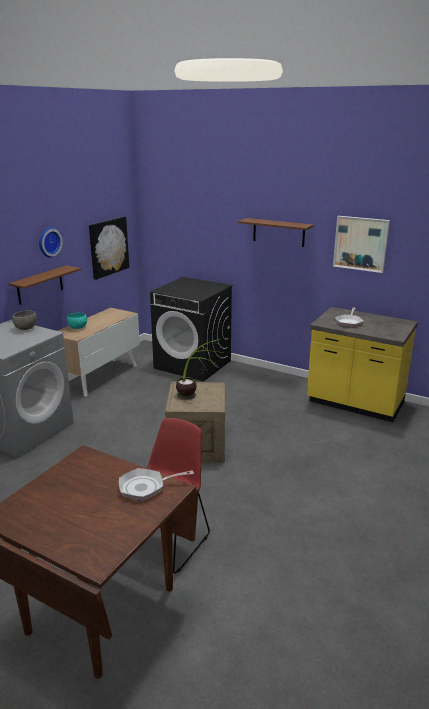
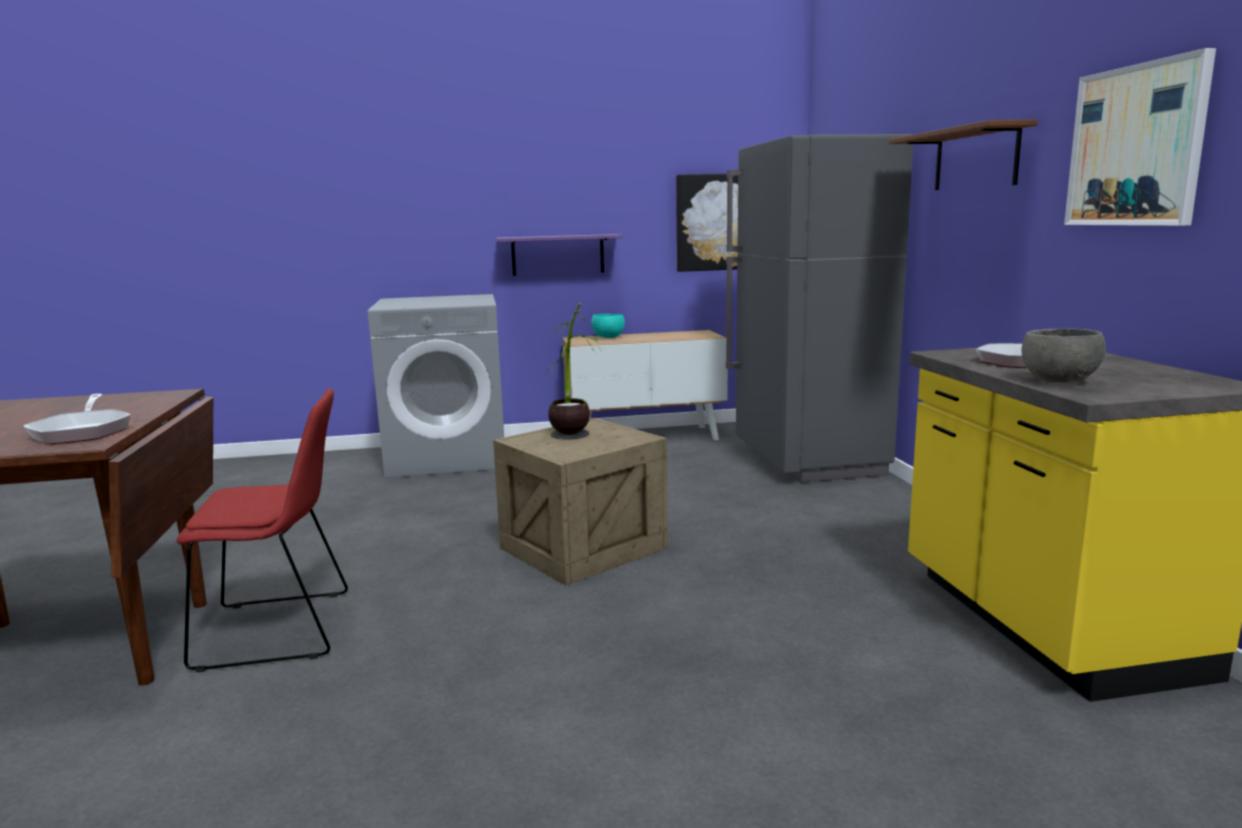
camera: 50 degrees right, 10 degrees down
brown shelf [9,266,81,305] -> purple shelf [496,234,623,276]
grey bowl [12,310,37,330] -> grey bowl moved to [1021,329,1106,382]
wall clock [39,227,63,258] -> none
frying pan [119,468,194,501] -> frying pan turned 150 degrees counterclockwise [24,394,131,444]
black washing machine [150,277,233,382] -> grey fridge [726,134,913,483]

